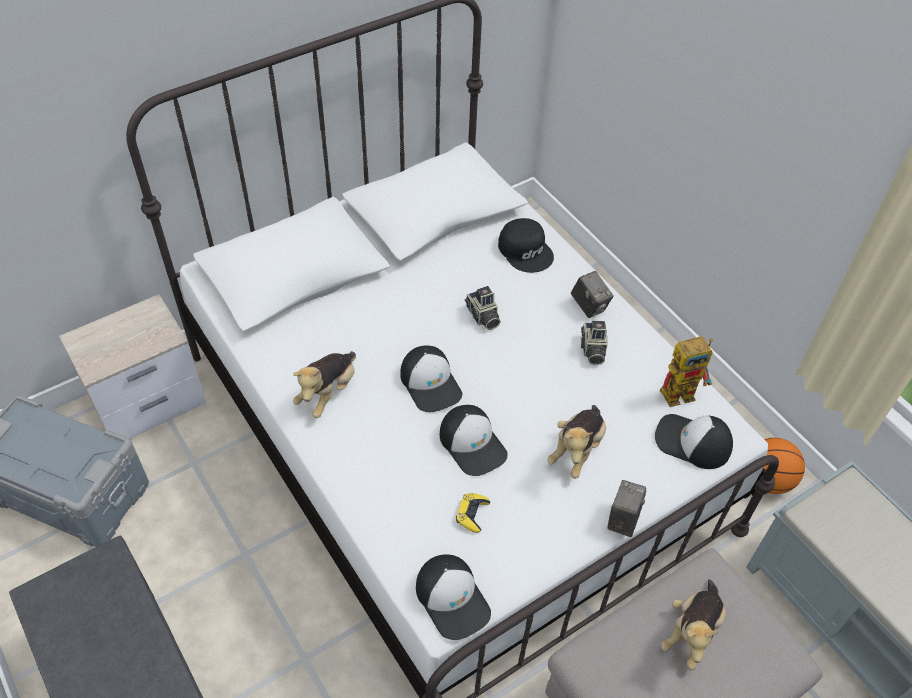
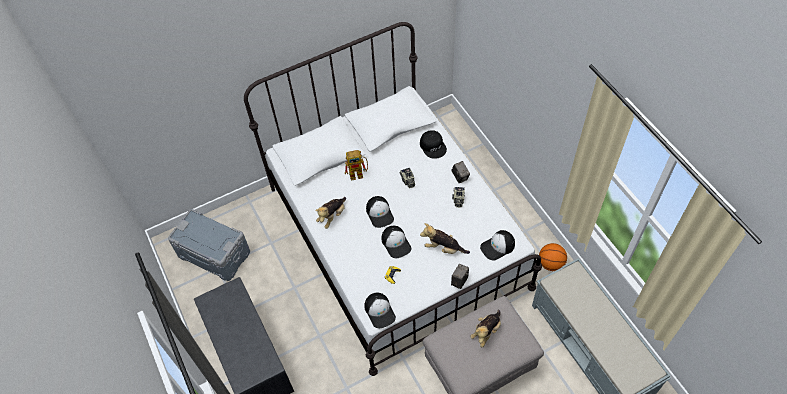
camera: 10 degrees right, 5 degrees up
nightstand [59,294,206,439] -> none
plush toy [547,405,606,479] -> plush toy turned 75 degrees clockwise [420,223,470,254]
cap [655,414,733,469] -> cap turned 60 degrees counterclockwise [480,230,515,261]
toy robot [660,336,713,407] -> toy robot moved to [345,150,368,181]

